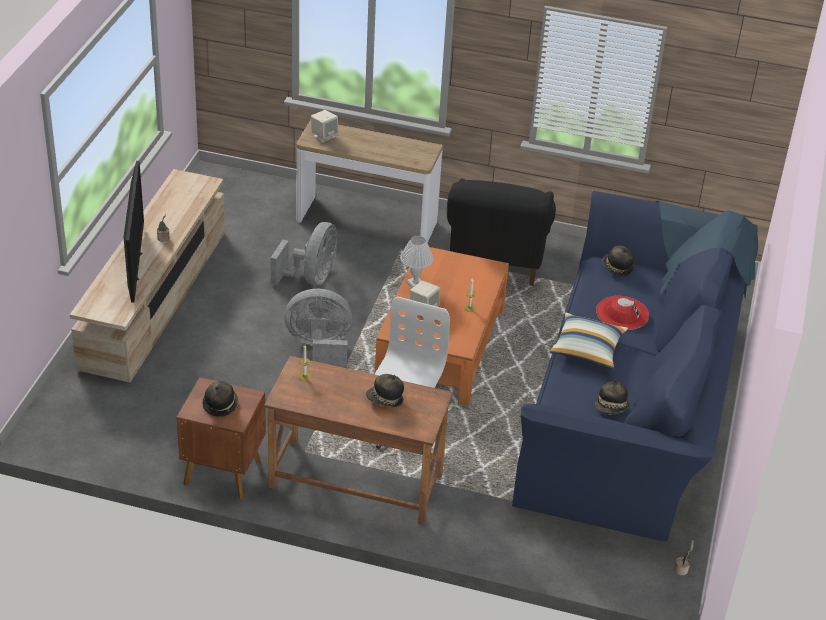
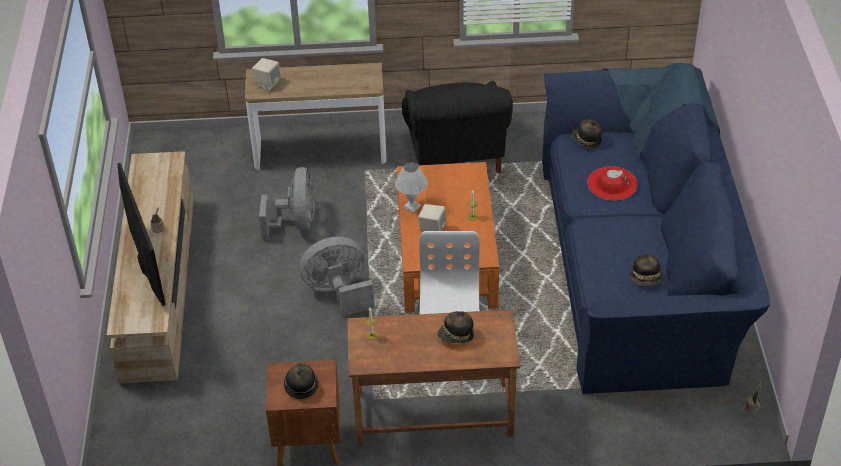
camera: 15 degrees left, 5 degrees up
pillow [549,313,628,369] -> none

